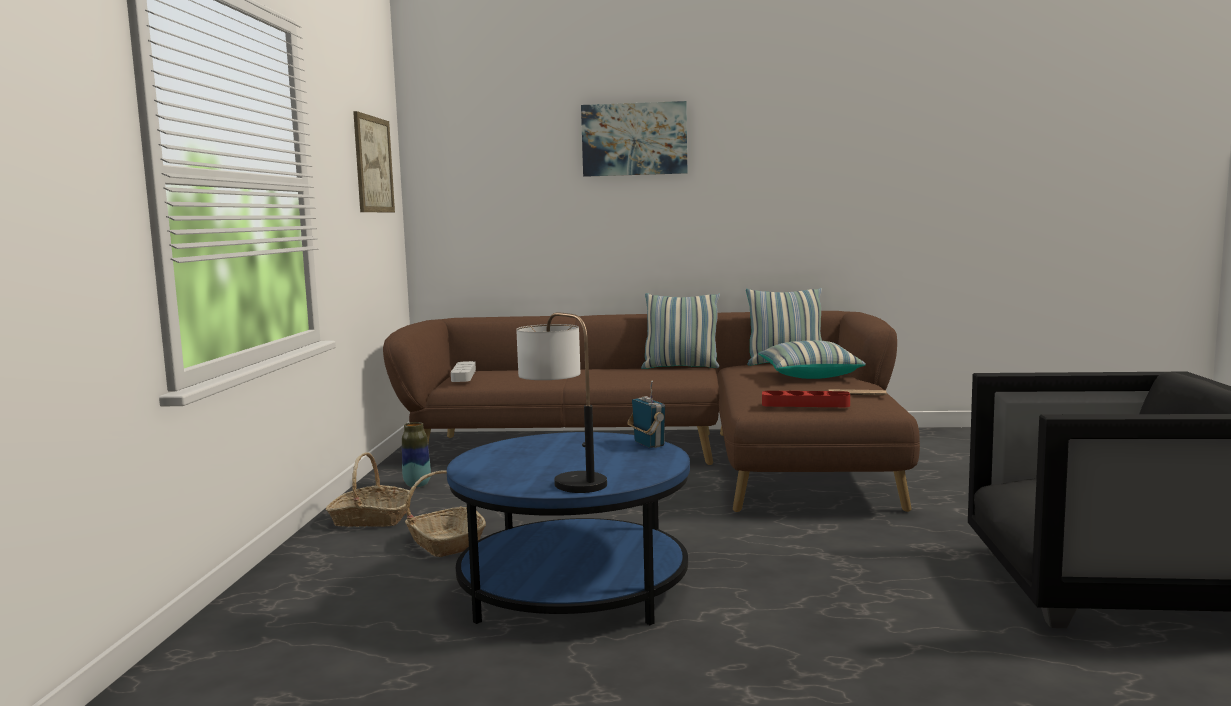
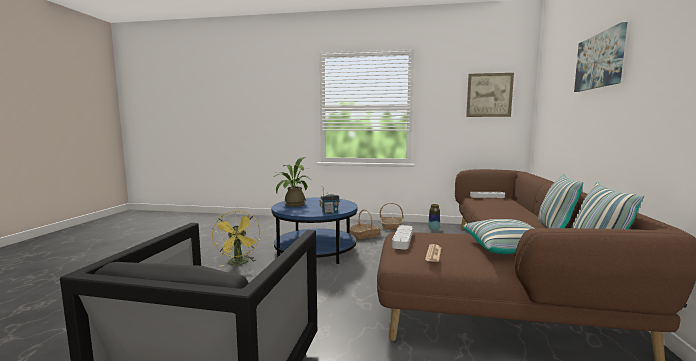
camera: 95 degrees right, 0 degrees up
table lamp [516,312,607,493] -> potted plant [274,157,310,207]
red tray [762,391,850,407] -> grey tray [392,225,413,249]
none -> yellow fan [212,211,260,267]

